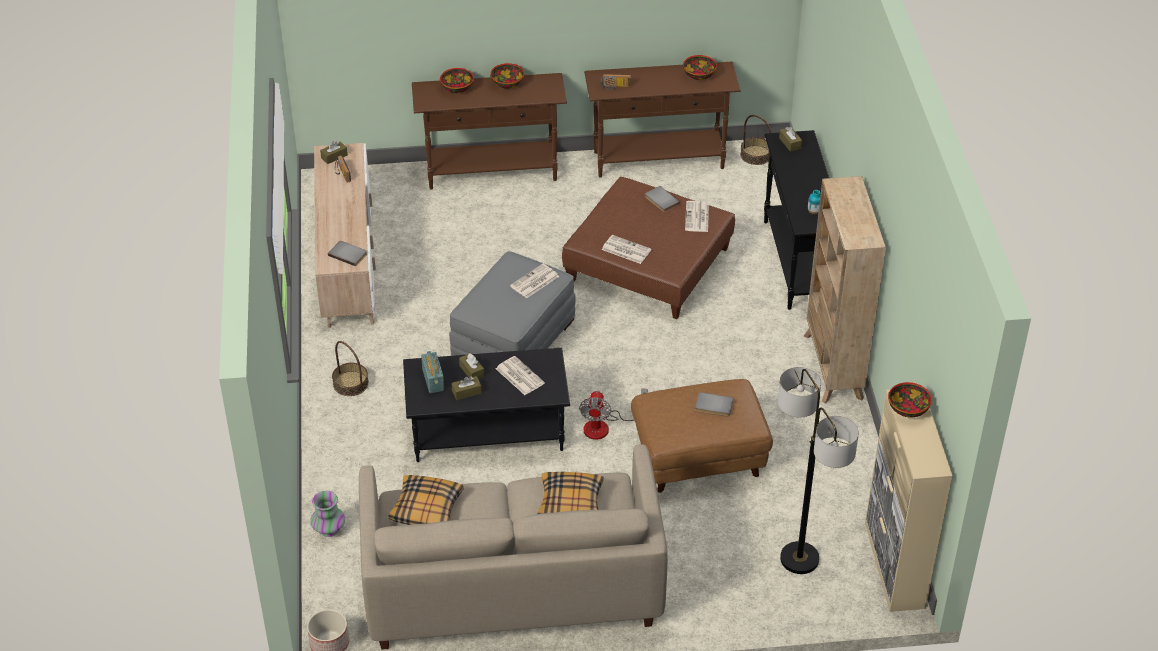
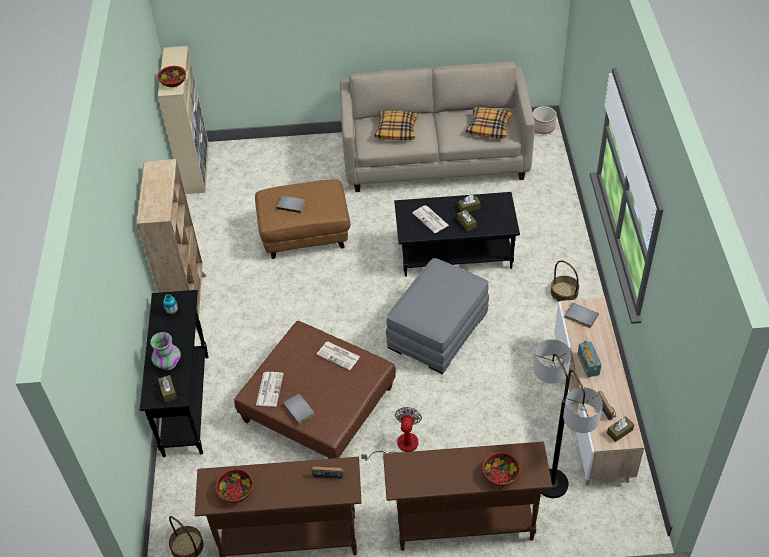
camera: 175 degrees left, 5 degrees up
vase [310,491,345,537] -> vase moved to [150,332,181,370]
radio [421,351,444,393] -> radio moved to [577,341,602,377]
bowl [490,63,524,89] -> none
newspaper [510,264,559,298] -> none
fan [579,388,648,440] -> fan moved to [361,407,422,461]
floor lamp [778,367,859,574] -> floor lamp moved to [534,339,603,498]

